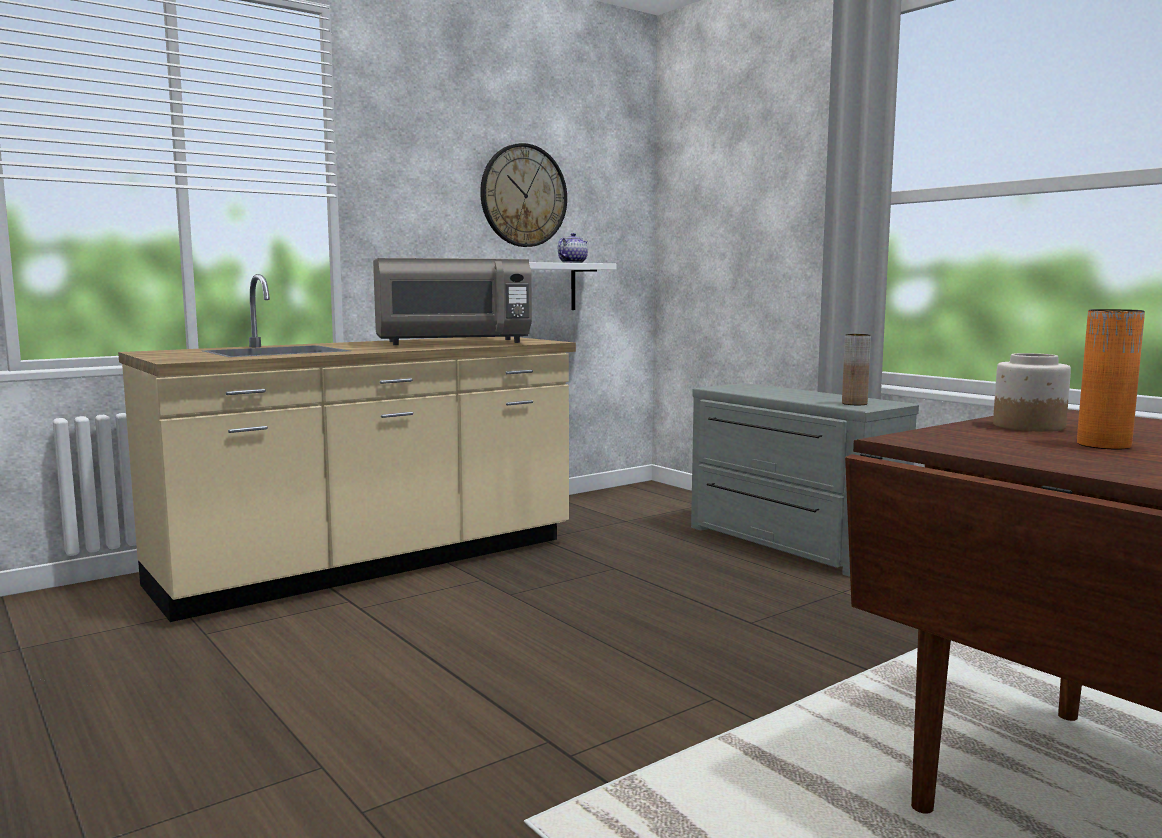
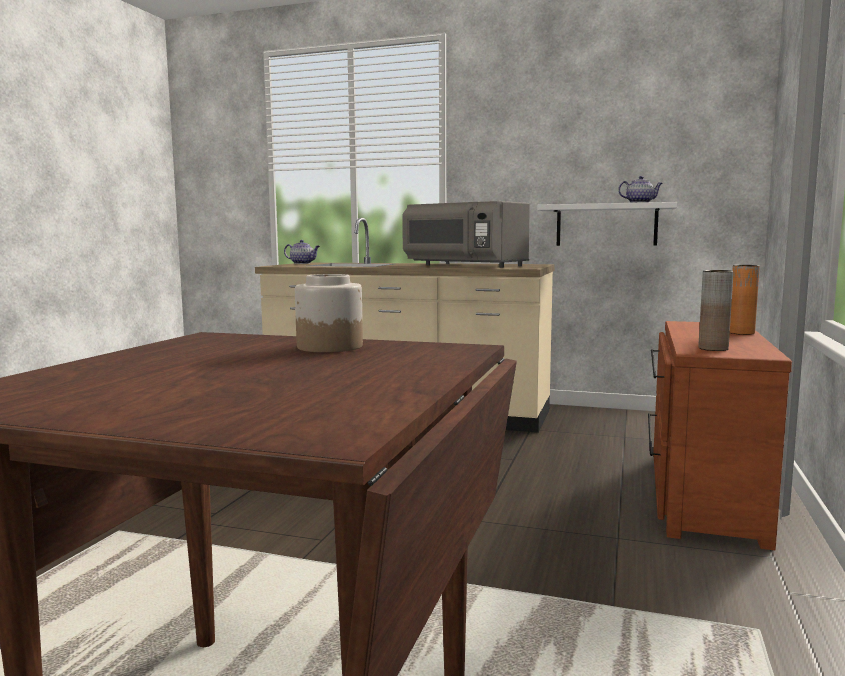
camera: 55 degrees right, 0 degrees up
wall clock [480,143,567,247] -> none
grey dresser [691,383,919,577] -> brown dresser [648,321,792,550]
orange vase [1077,309,1145,450] -> orange vase moved to [730,265,760,335]
none -> teapot [284,240,320,264]

